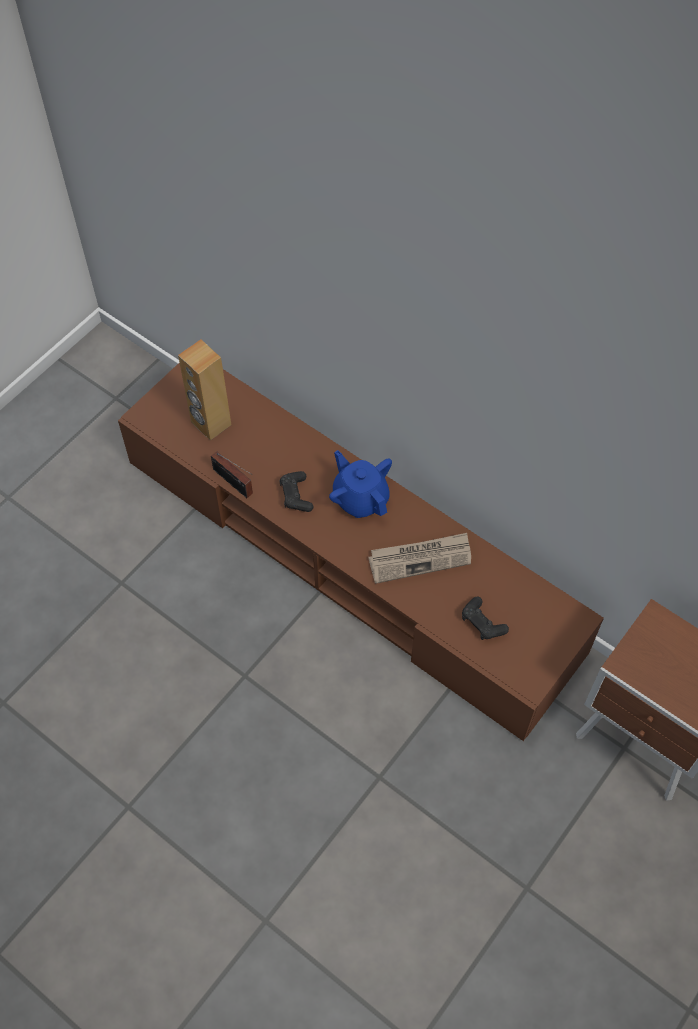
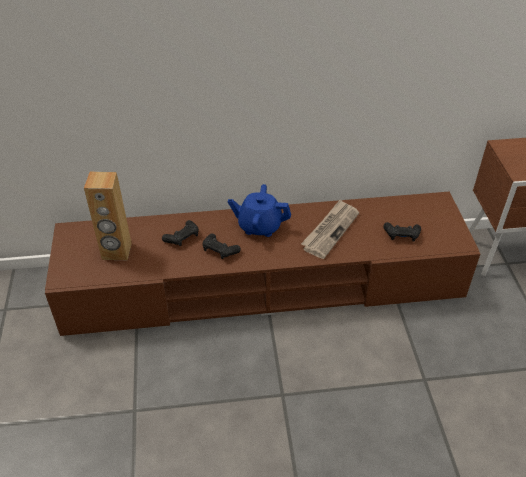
camera: 45 degrees left, 15 degrees down
radio [211,451,253,498] -> none
none -> black game controller [162,220,199,246]

